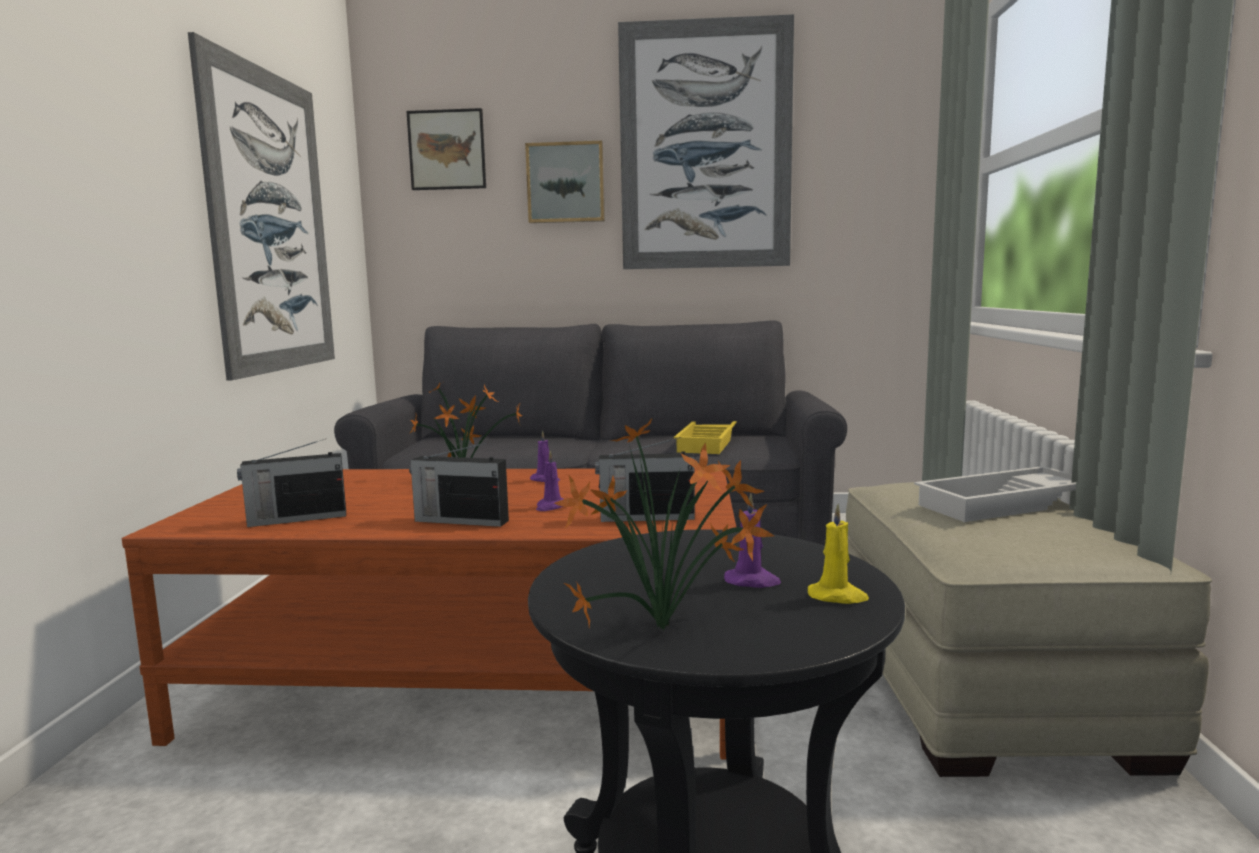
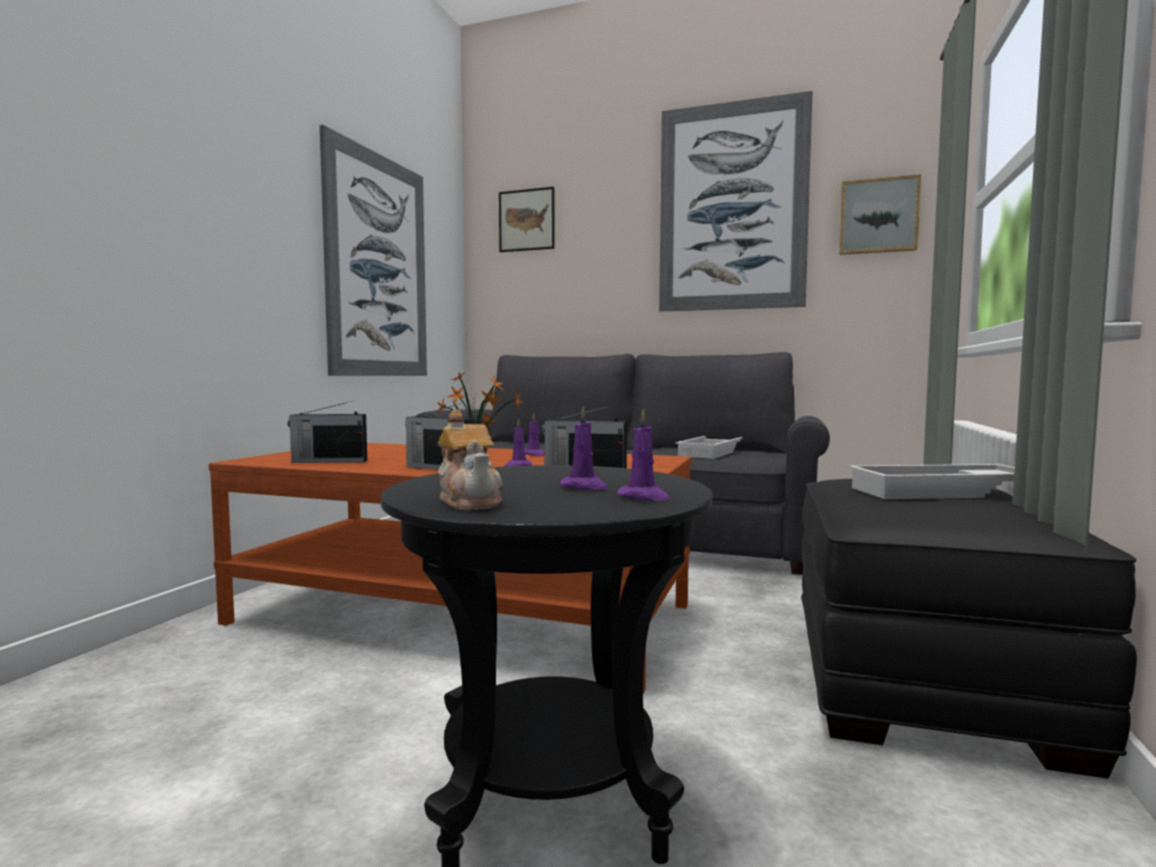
camera: 15 degrees right, 5 degrees down
picture [525,141,605,223] -> picture moved to [839,174,921,255]
potted plant [554,417,774,630] -> teapot [438,409,503,510]
yellow tray [674,421,737,454] -> white tray [675,436,743,459]
yellow candle [808,504,869,604] -> purple candle [617,409,670,501]
beige ottoman [846,482,1212,777] -> black ottoman [801,479,1137,779]

